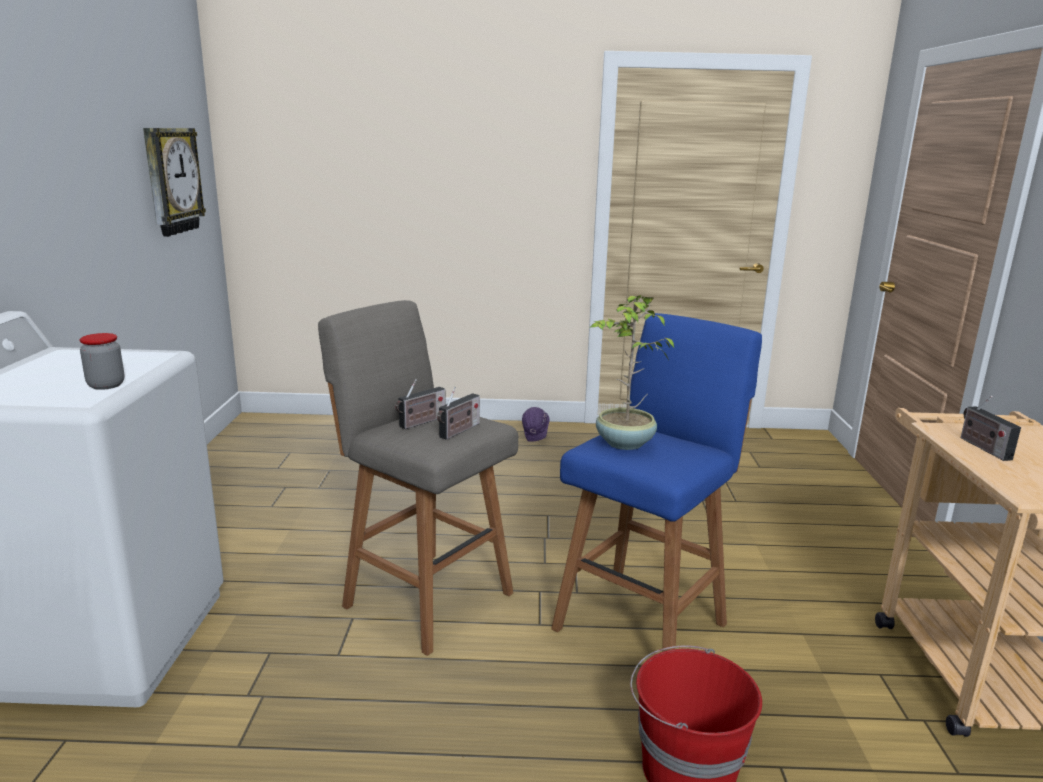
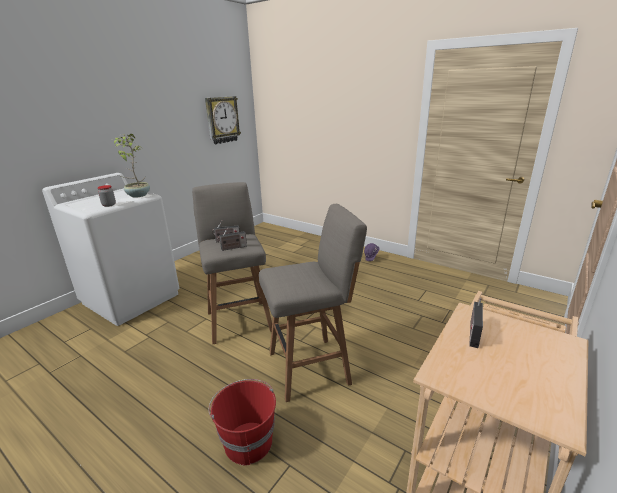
camera: 35 degrees right, 5 degrees up
blue stool [551,313,762,652] -> grey stool [259,204,367,402]
potted plant [589,294,674,450] -> potted plant moved to [114,134,150,198]

